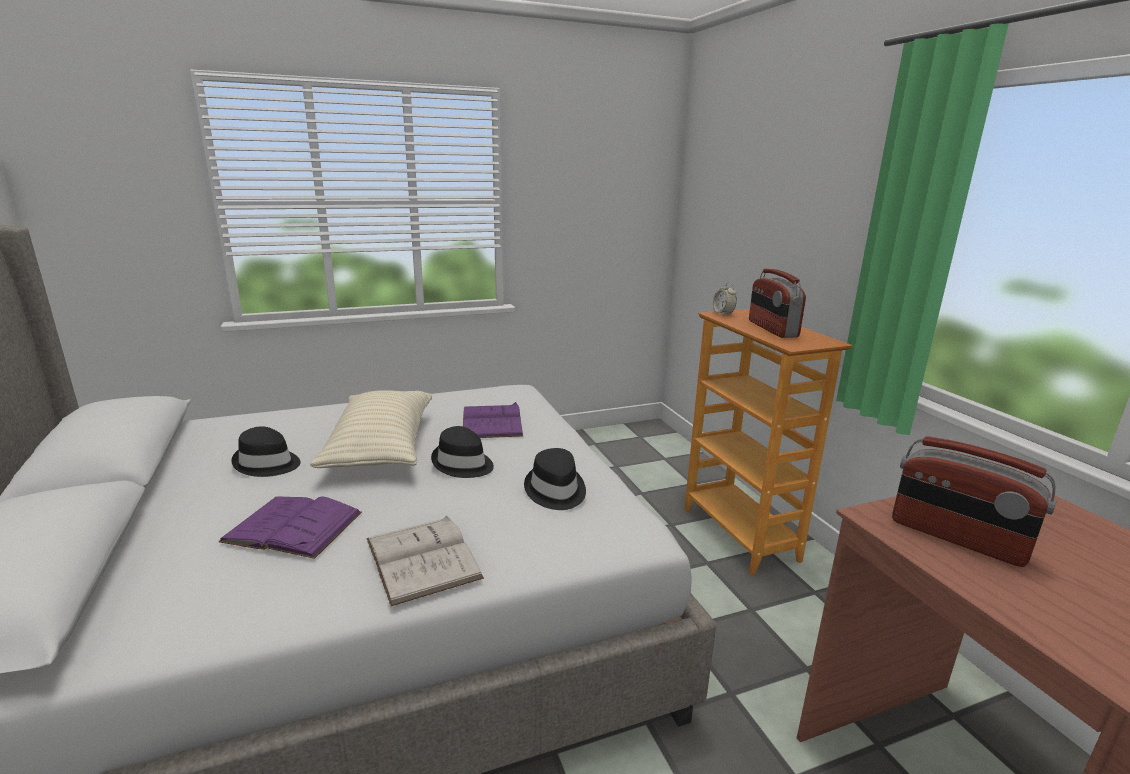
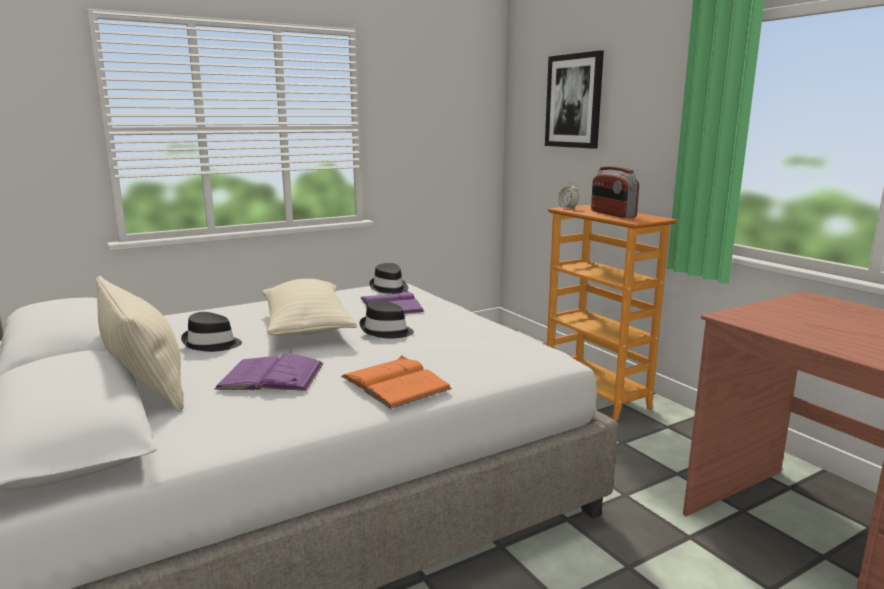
camera: 10 degrees left, 5 degrees down
white book [367,516,484,606] -> orange book [341,355,452,409]
black hat [524,448,586,510] -> black hat moved to [369,263,408,294]
radio [892,436,1057,567] -> none
none -> beige pillow [95,276,184,412]
none -> picture [545,50,604,149]

